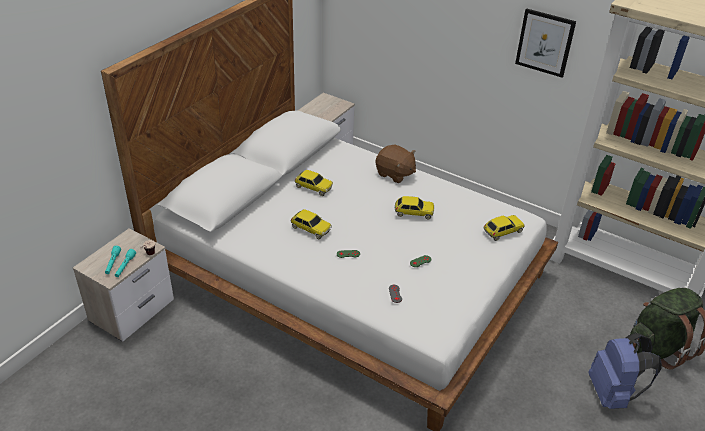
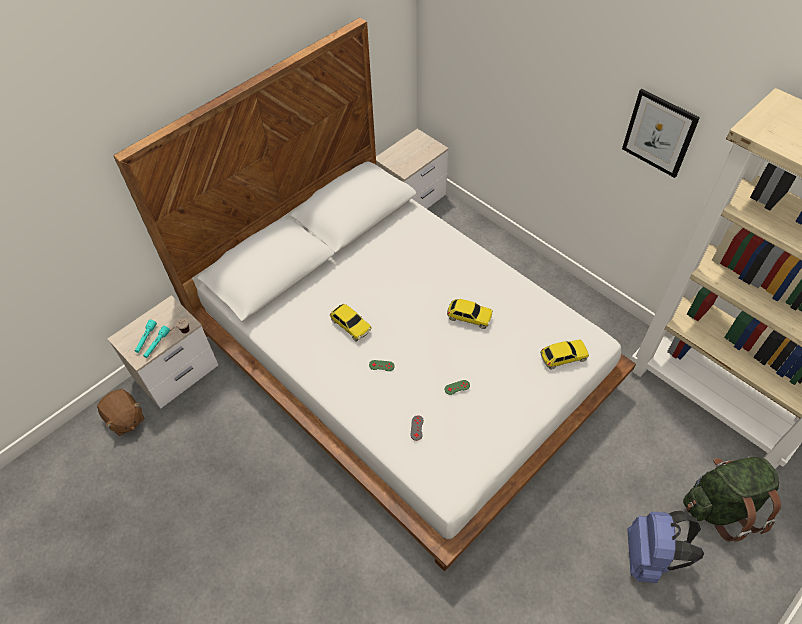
camera: 15 degrees right, 15 degrees up
toy car [294,170,333,196] -> none
brown plush toy [376,144,416,183] -> brown plush toy moved to [97,389,145,436]

